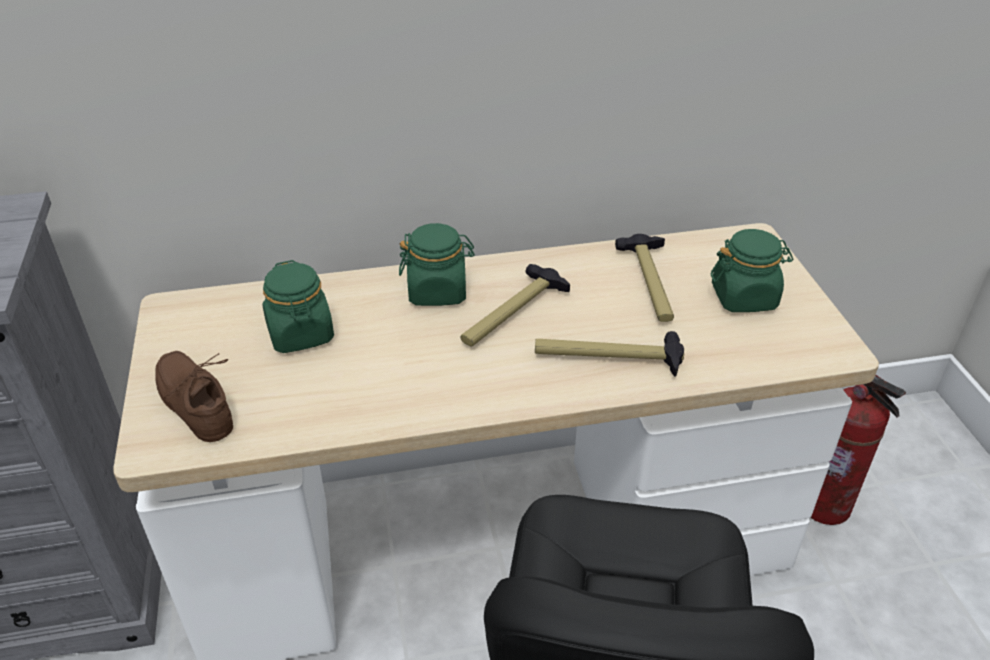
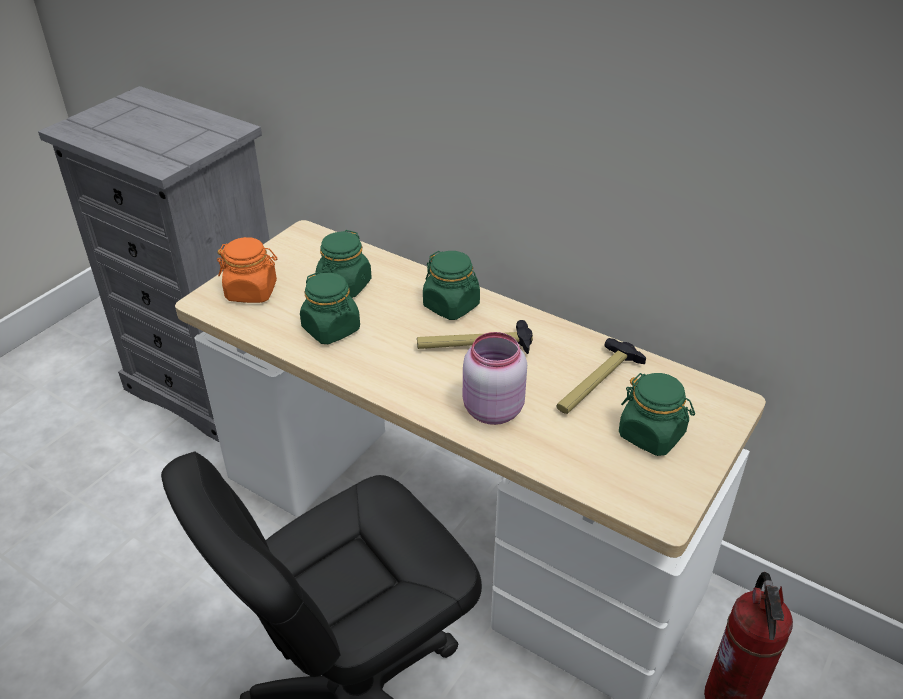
camera: 45 degrees right, 0 degrees up
brown shoe [155,351,233,442] -> orange jar [217,237,277,303]
hammer [535,331,684,377] -> pink jar [463,332,527,425]
none -> green jar [300,272,360,344]

